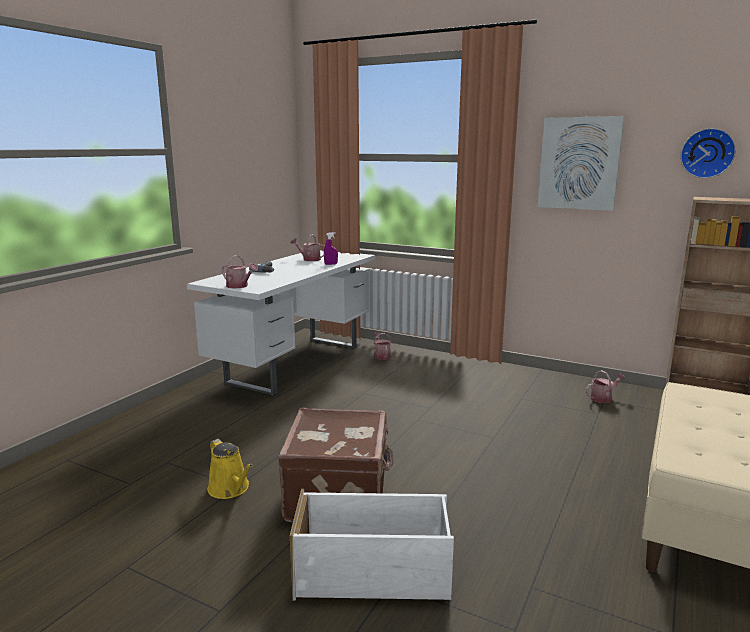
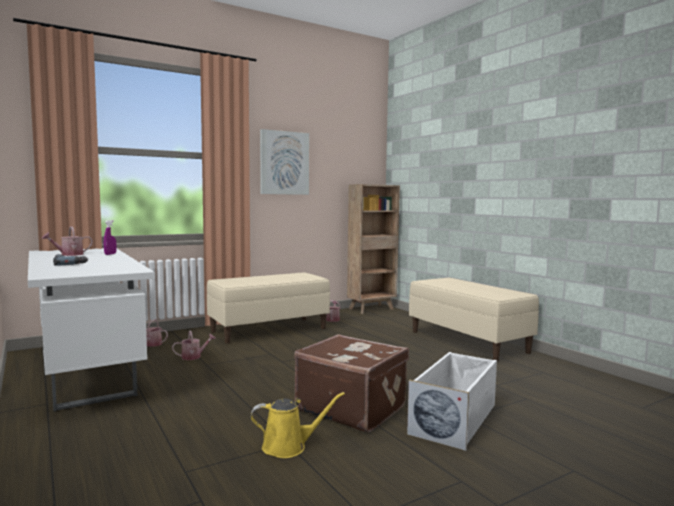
camera: 60 degrees left, 10 degrees down
watering can [221,255,258,288] -> watering can moved to [172,330,216,360]
wall clock [680,128,736,178] -> none
none -> beige bench [207,272,330,344]

